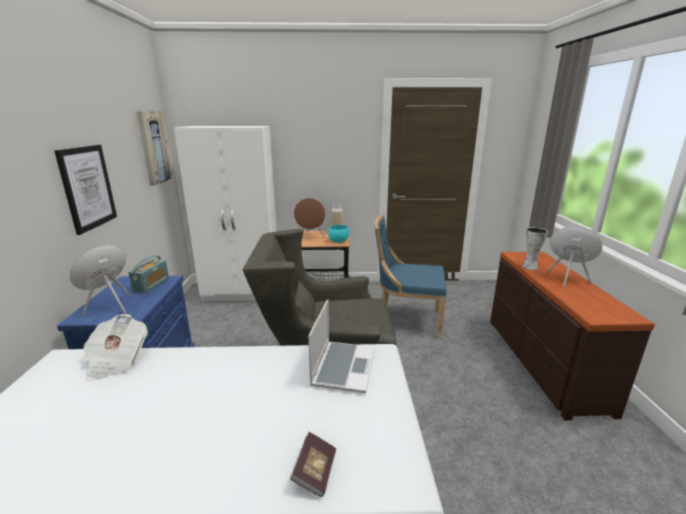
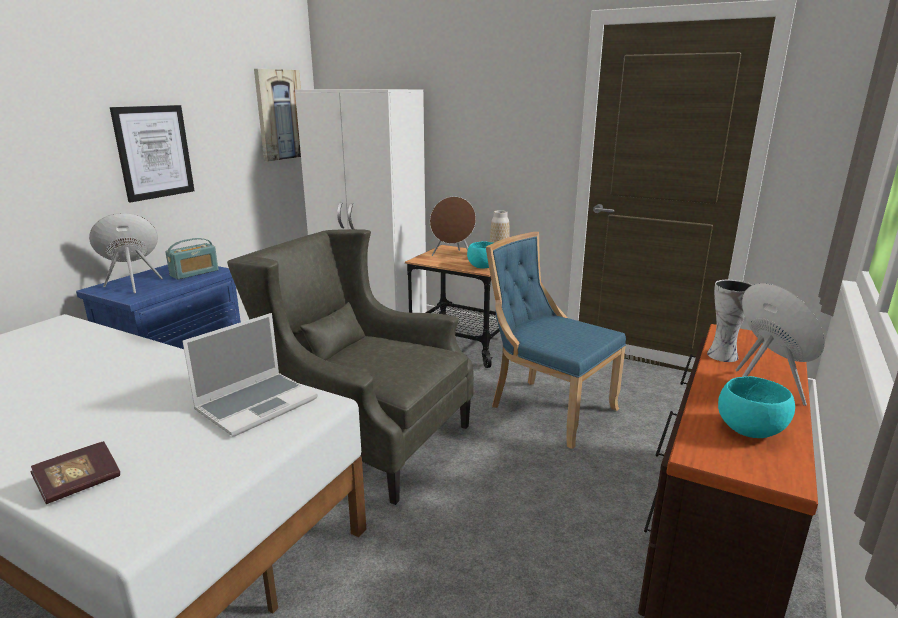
camera: 30 degrees right, 0 degrees up
newspaper [82,314,148,381] -> none
none -> turquoise bowl [718,376,795,438]

